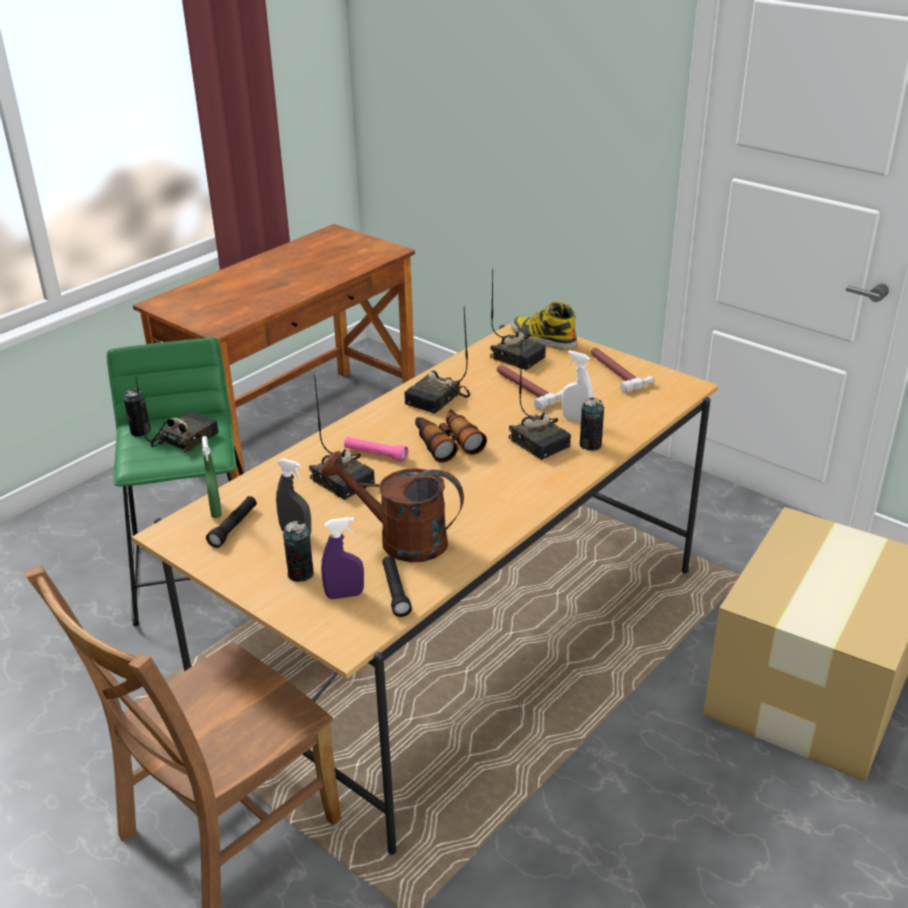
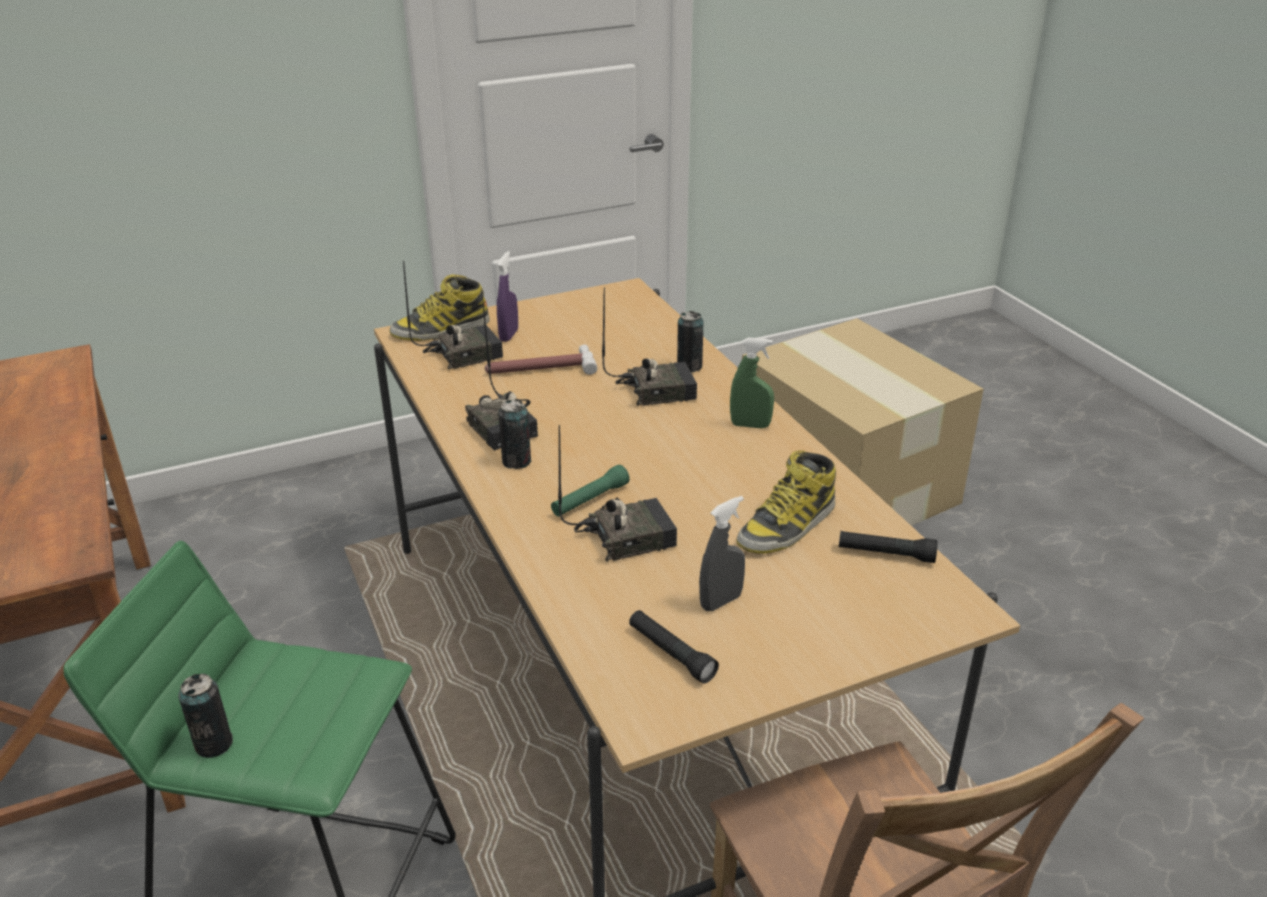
camera: 65 degrees left, 0 degrees up
radio [135,376,218,453] -> none
green spray bottle [202,436,222,518] -> green spray bottle moved to [730,338,774,428]
can [283,521,314,582] -> can moved to [498,399,531,469]
brown watering can [321,452,464,562] -> boot [736,450,836,554]
purple spray bottle [321,517,364,599] -> purple spray bottle moved to [497,251,518,342]
pink flashlight [344,437,408,462] -> green flashlight [551,465,630,517]
binoculars [415,409,487,463] -> none
white spray bottle [562,350,593,423] -> none
hammer [591,348,655,393] -> none

